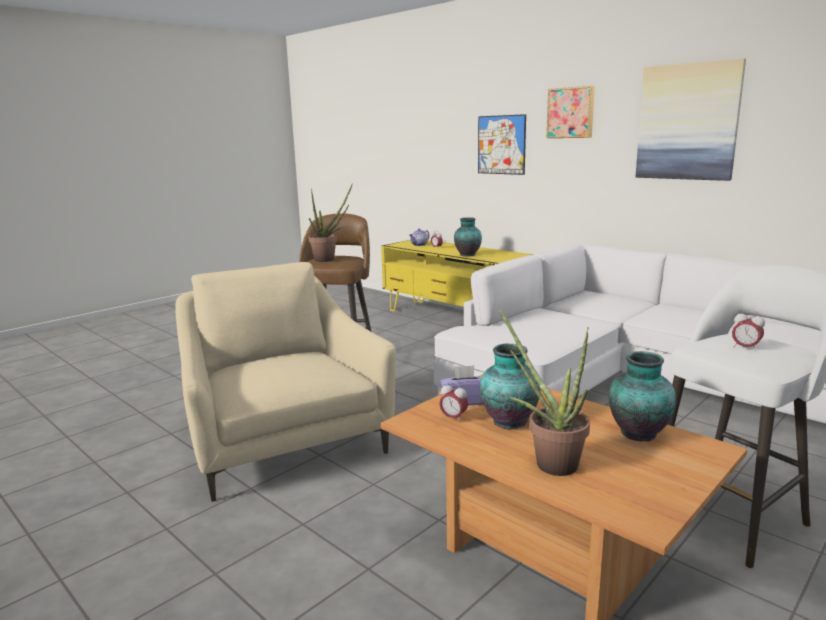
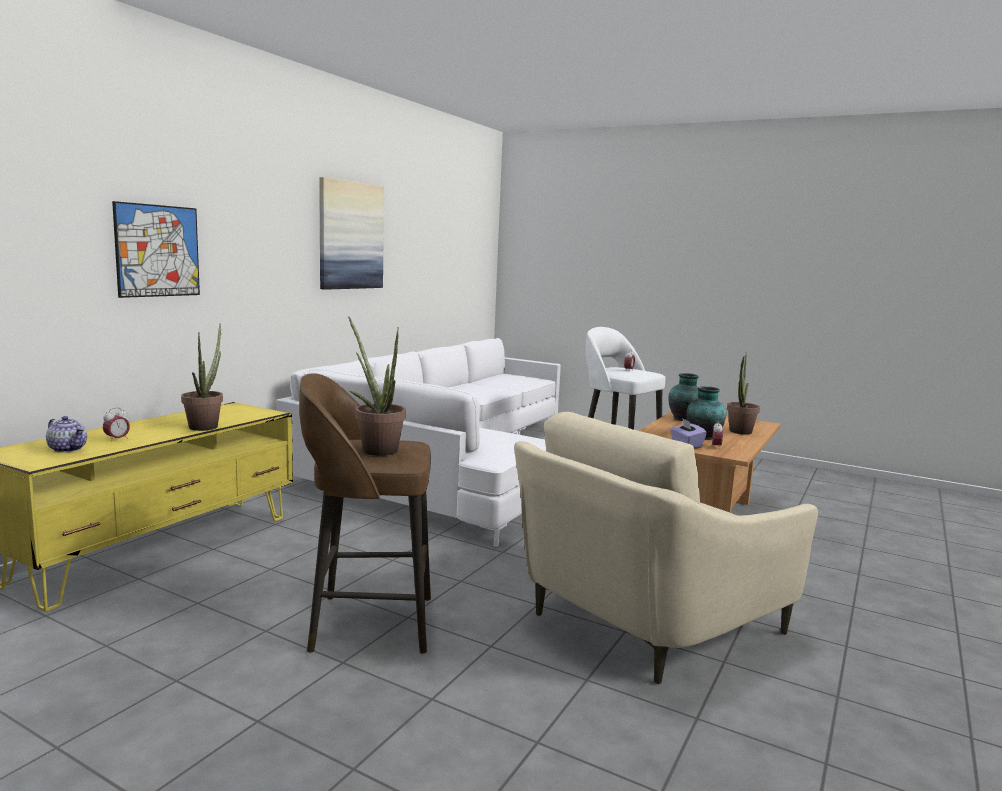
camera: 105 degrees left, 5 degrees down
vase [454,217,482,257] -> potted plant [181,323,223,431]
picture [546,86,595,138] -> none

